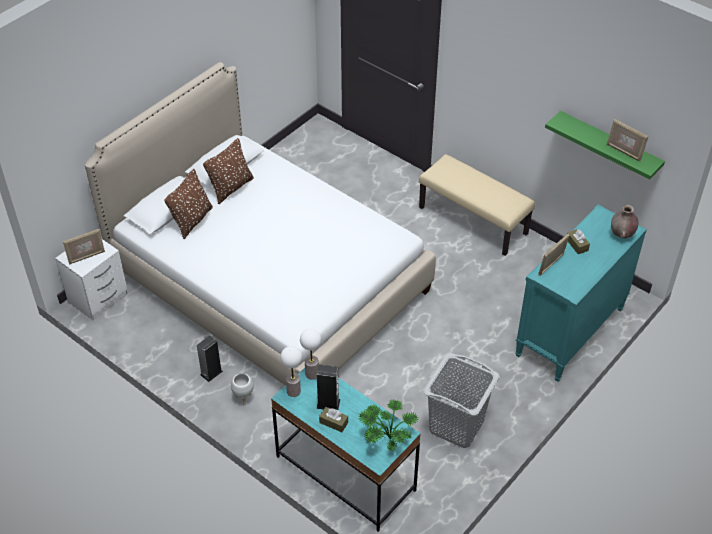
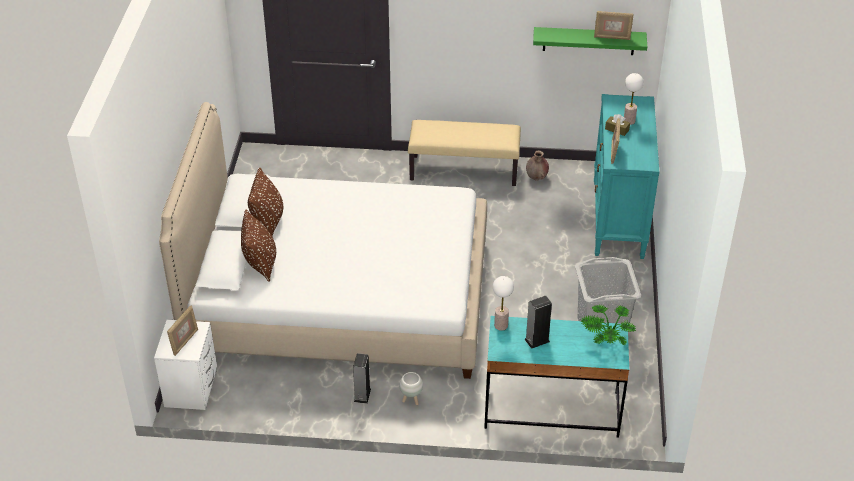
camera: 35 degrees left, 5 degrees down
table lamp [280,346,302,397] -> table lamp moved to [624,73,644,125]
brown tissue box [319,407,348,432] -> none
brown vase [611,205,639,238] -> brown vase moved to [526,151,549,181]

